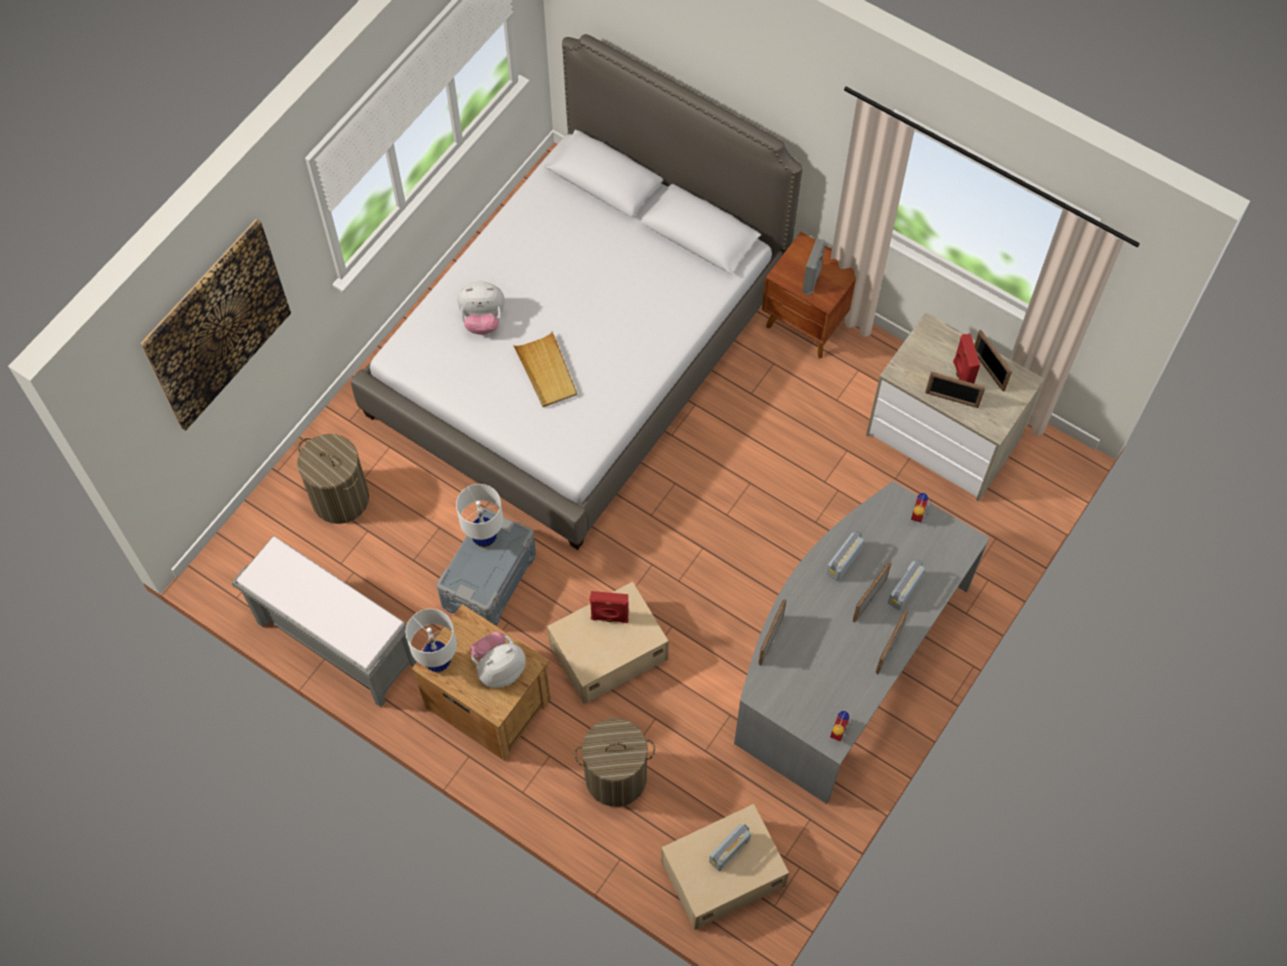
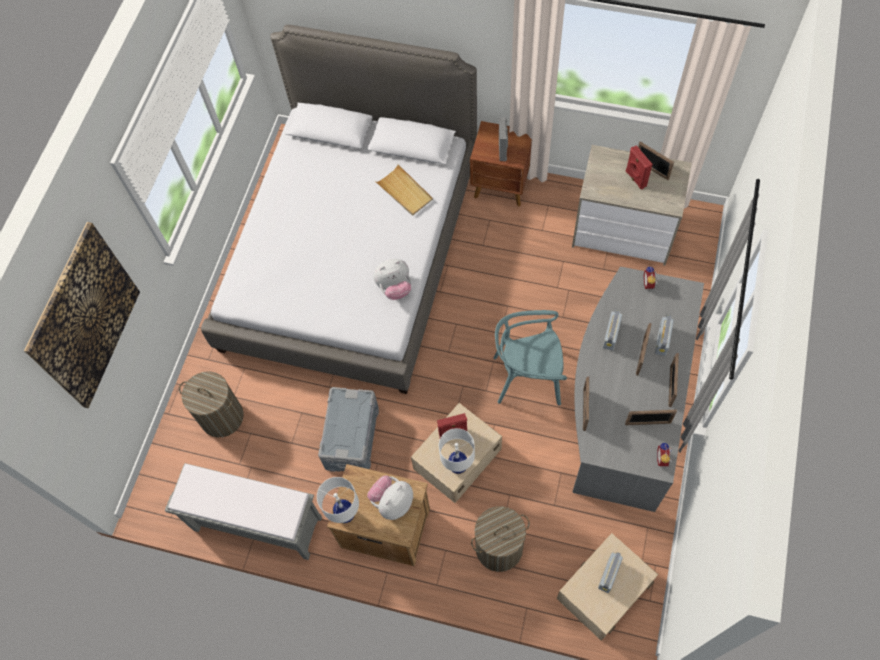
camera: 15 degrees left, 0 degrees up
white table lamp [456,484,503,548] -> white table lamp moved to [439,428,475,474]
plush toy [457,282,505,335] -> plush toy moved to [373,259,411,300]
beige tray [513,331,577,407] -> beige tray moved to [376,164,433,216]
picture frame [925,372,985,408] -> picture frame moved to [625,410,677,425]
none -> turquoise chair [493,310,567,405]

